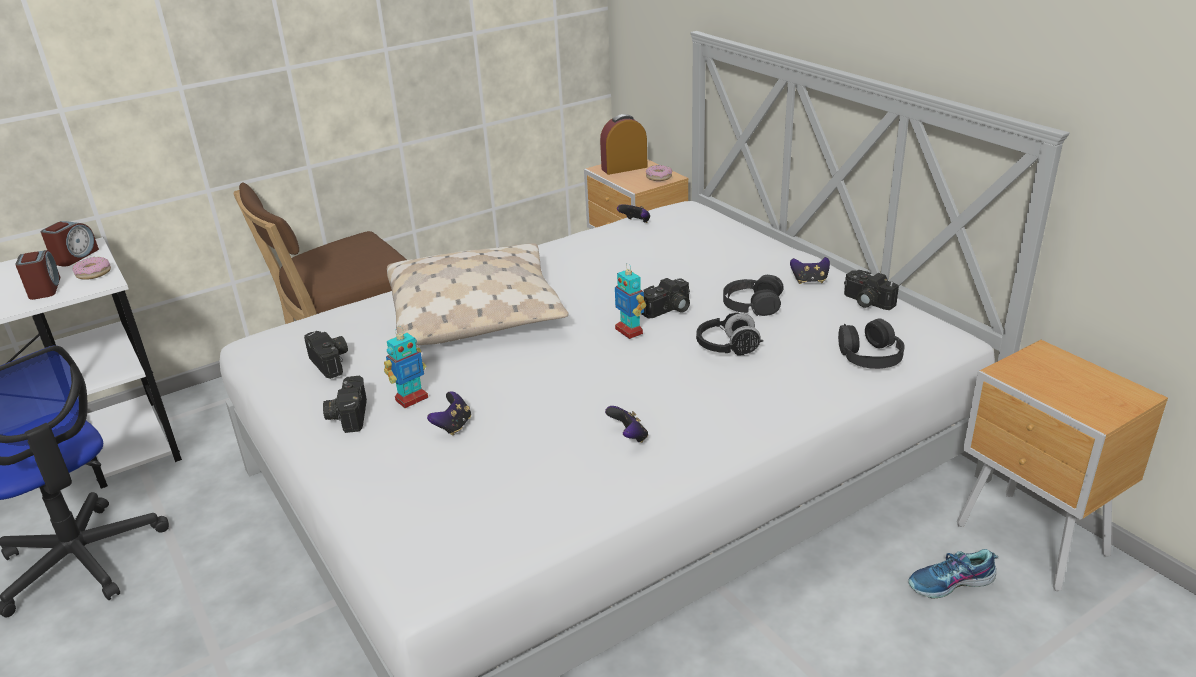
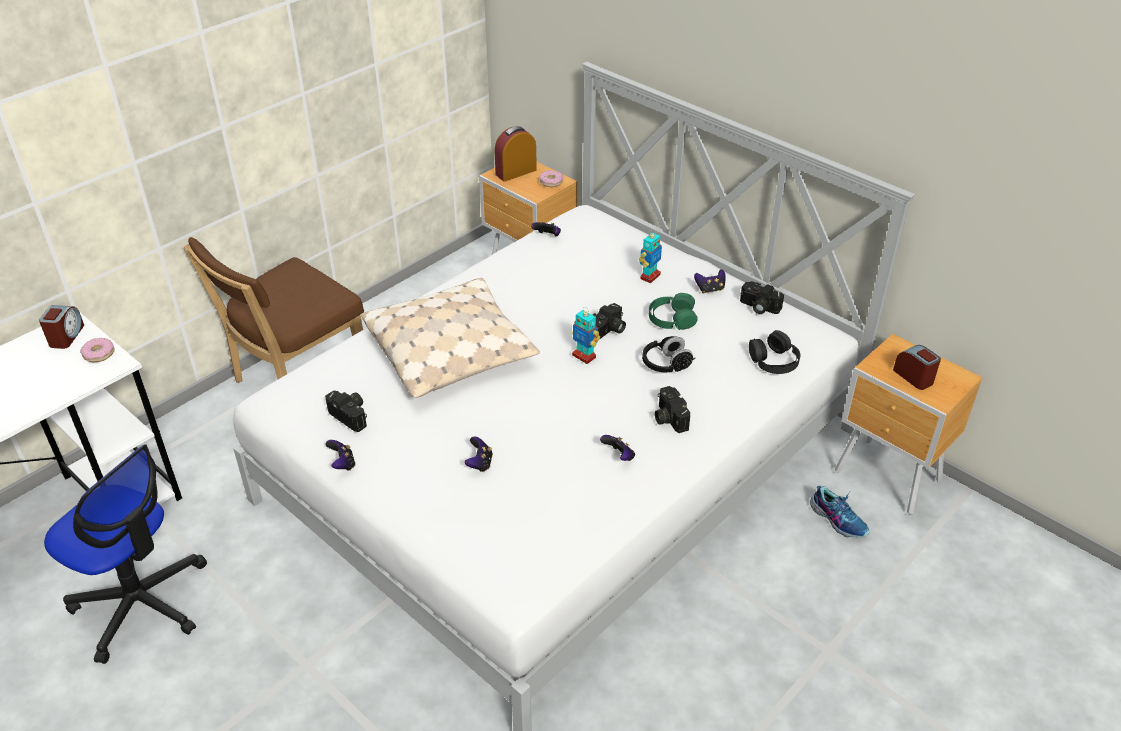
camera: 15 degrees left, 10 degrees up
alarm clock [15,250,60,300] -> alarm clock moved to [893,345,941,390]
camera [323,376,367,433] -> camera moved to [655,386,690,433]
toy robot [384,327,428,408] -> toy robot moved to [639,229,662,283]
black headphones [723,275,784,316] -> green headphones [649,293,698,330]
shoe [908,549,998,599] -> shoe turned 105 degrees counterclockwise [810,486,869,538]
none -> game controller [326,440,356,471]

